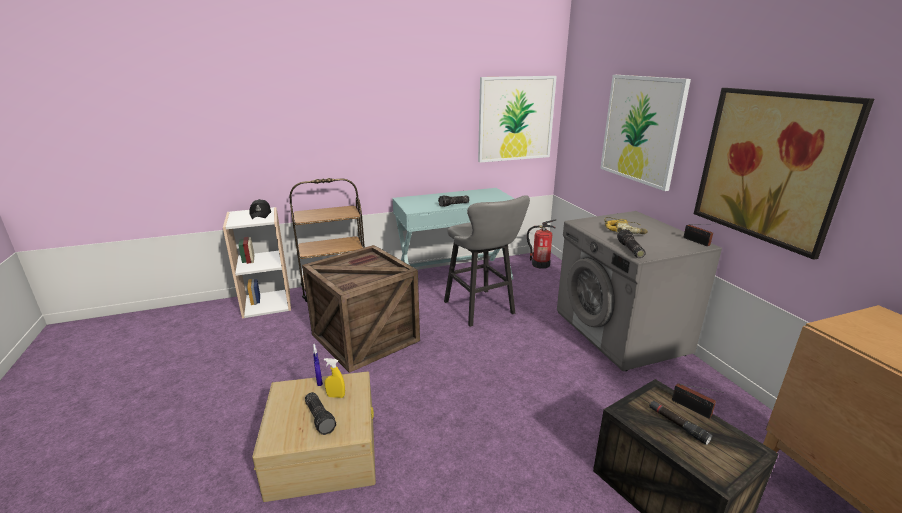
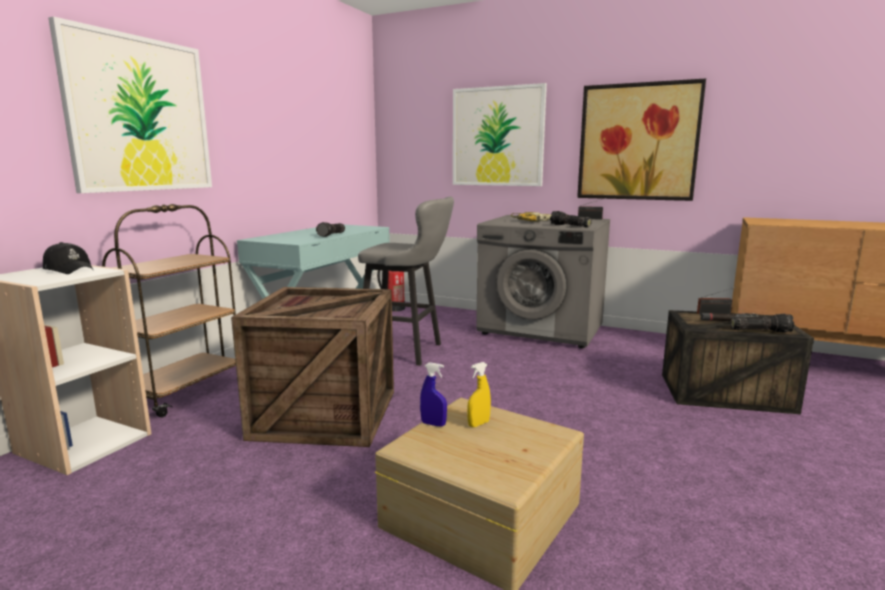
camera: 45 degrees left, 10 degrees down
flashlight [305,392,336,435] -> flashlight moved to [731,314,794,333]
picture [478,76,557,163] -> picture moved to [48,16,212,193]

